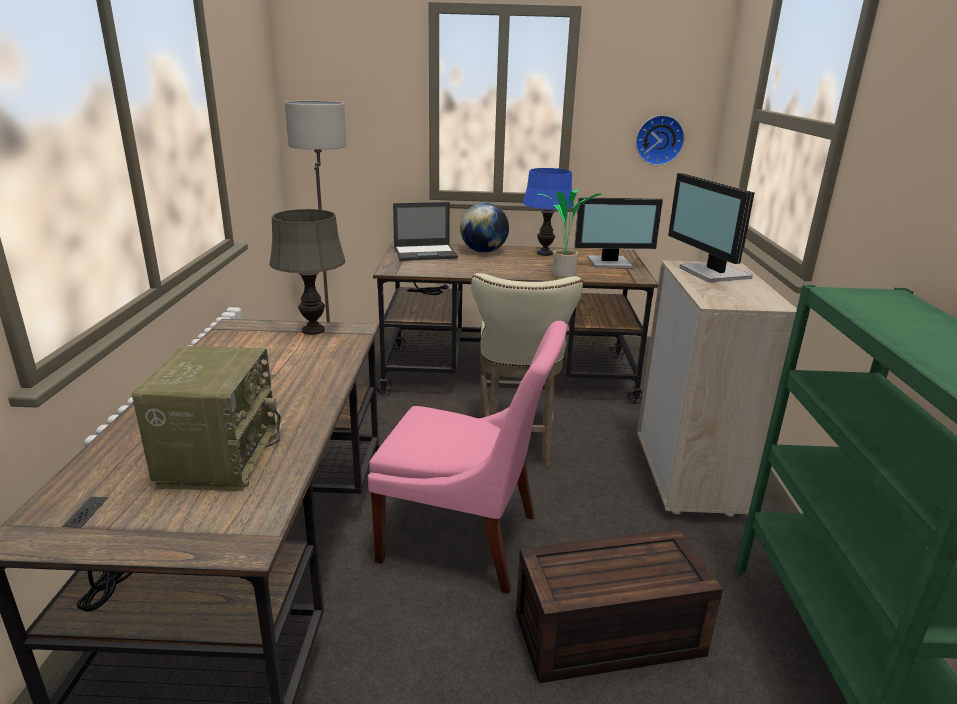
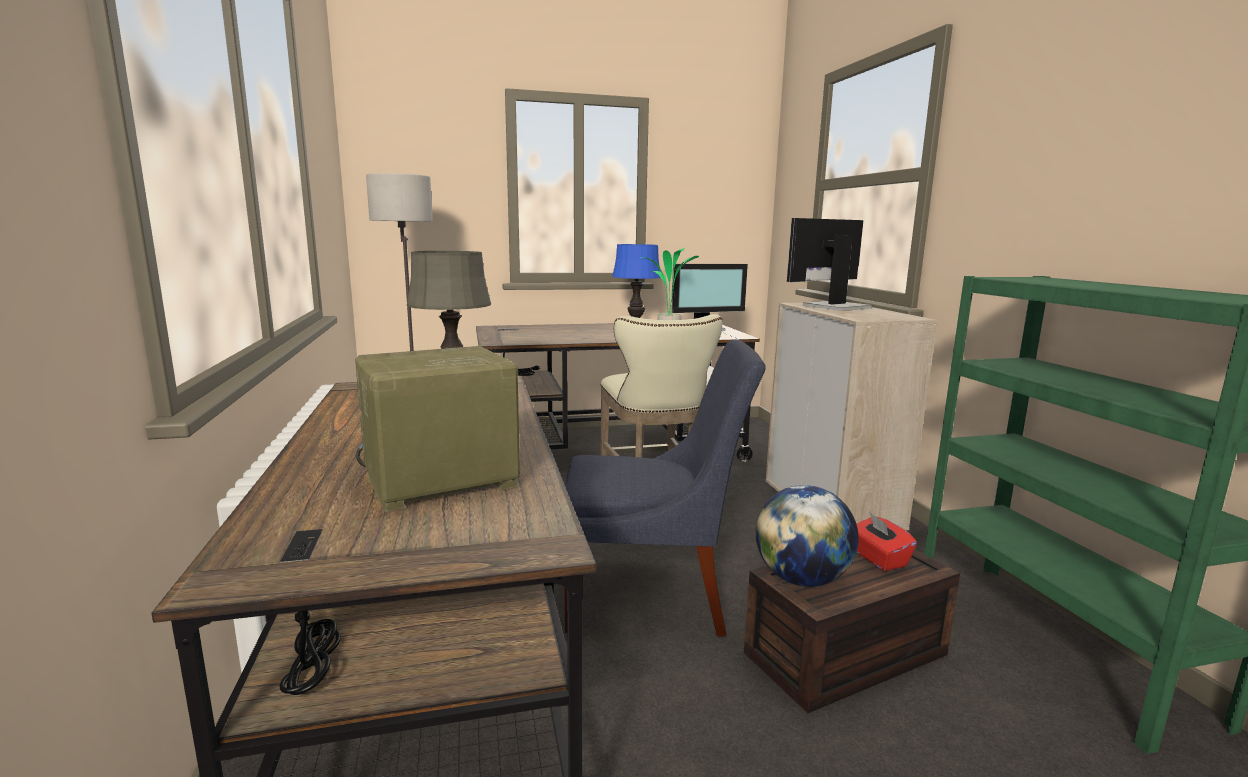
camera: 15 degrees left, 10 degrees down
radio [132,346,281,491] -> radio turned 105 degrees counterclockwise [355,346,520,512]
pink chair [368,321,567,594] -> blue chair [564,339,766,636]
laptop [393,202,458,261] -> none
globe [460,203,509,253] -> globe moved to [755,485,859,587]
wall clock [636,115,685,165] -> none
monitor [668,173,755,283] -> monitor turned 90 degrees clockwise [787,218,872,311]
none -> red tissue box [857,513,917,571]

